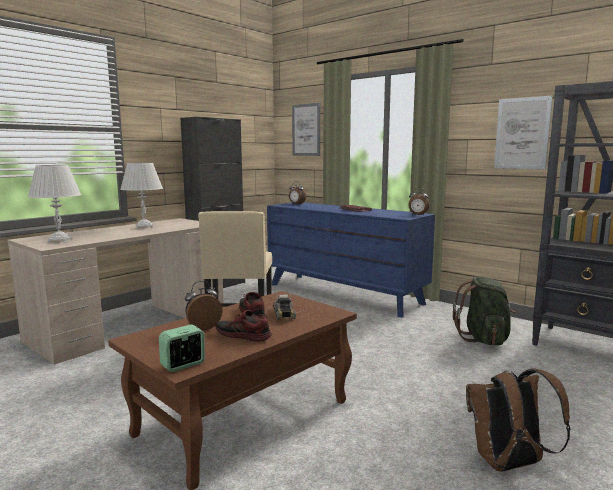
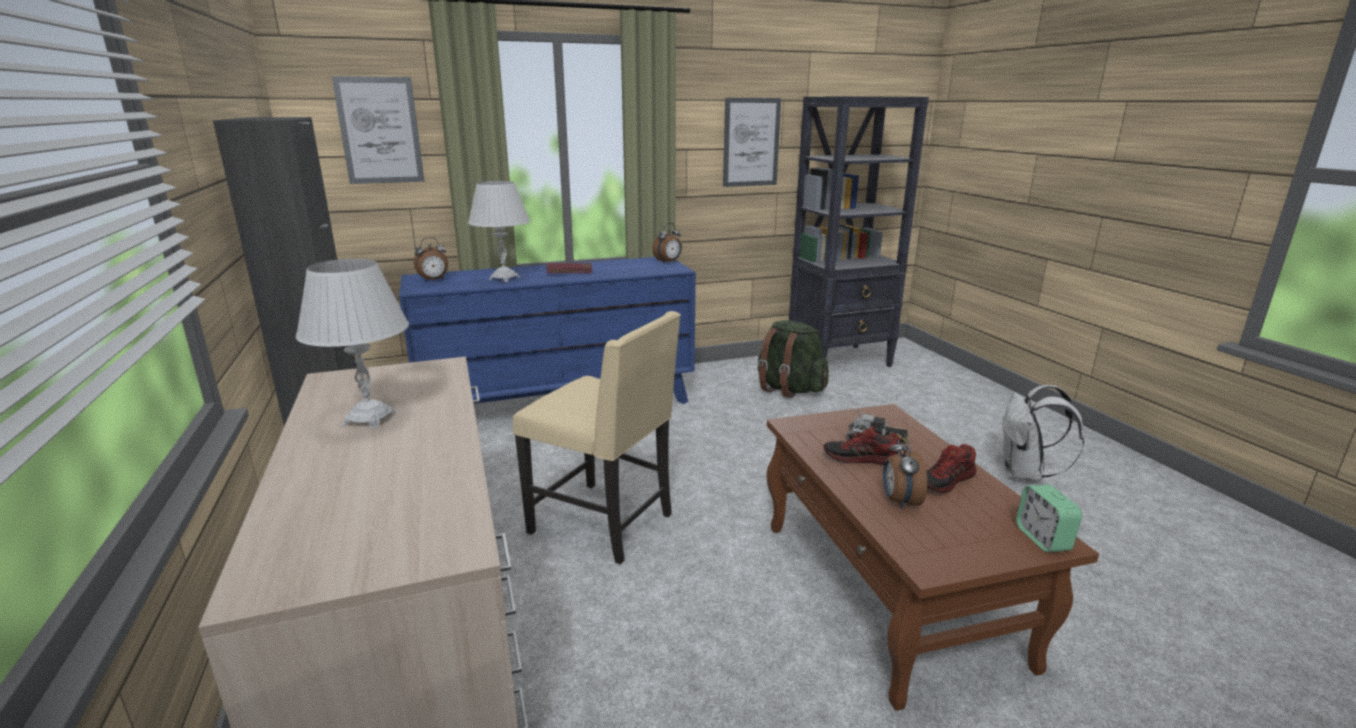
camera: 60 degrees left, 10 degrees up
white table lamp [28,165,81,243] -> white table lamp moved to [468,181,530,282]
brown backpack [466,368,571,472] -> white backpack [1002,385,1084,482]

